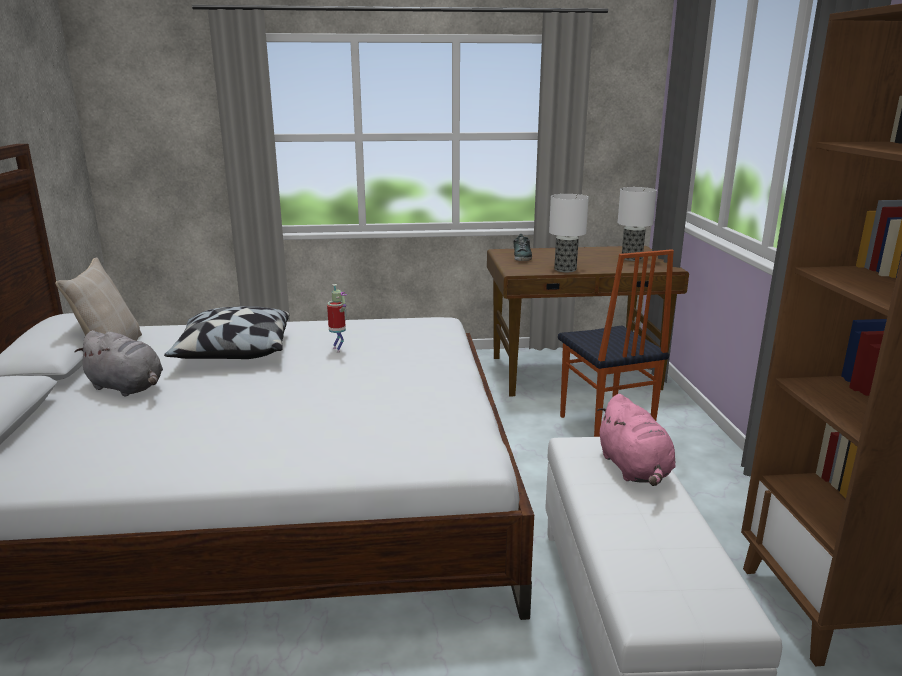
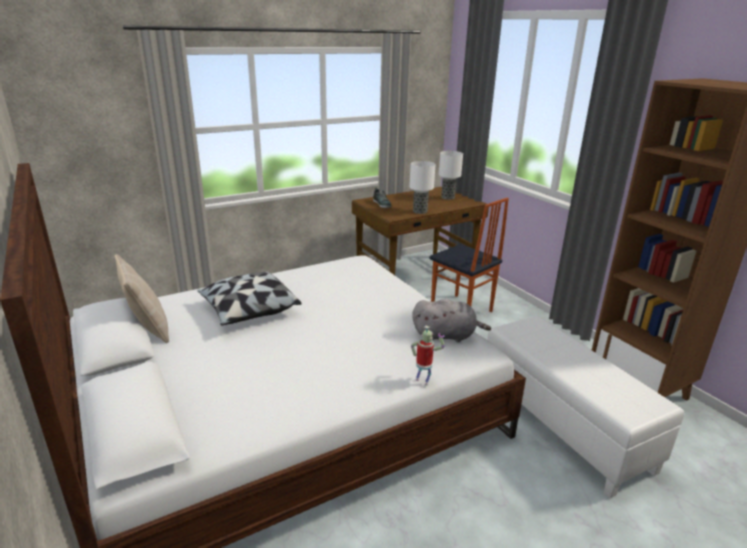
camera: 25 degrees left, 5 degrees up
grey plush toy [74,330,163,397] -> grey plush toy moved to [412,299,491,342]
toy robot [327,284,347,353] -> toy robot moved to [411,326,445,386]
pink plush toy [597,394,675,486] -> none

